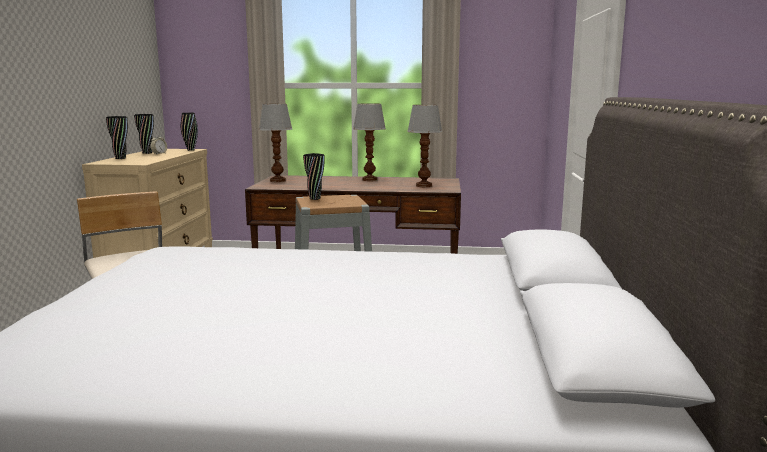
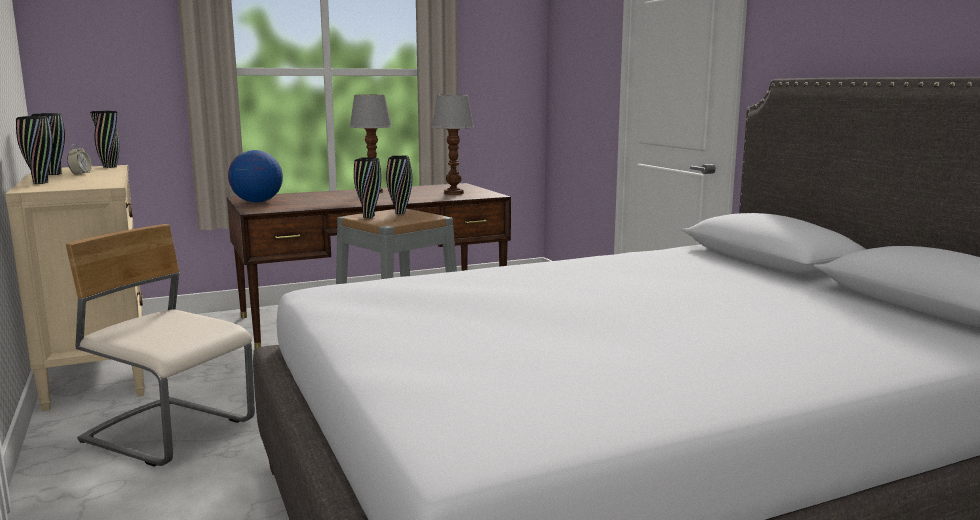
camera: 30 degrees left, 0 degrees up
table lamp [259,104,292,182] -> globe [228,150,283,203]
none -> black vase [386,156,412,214]

